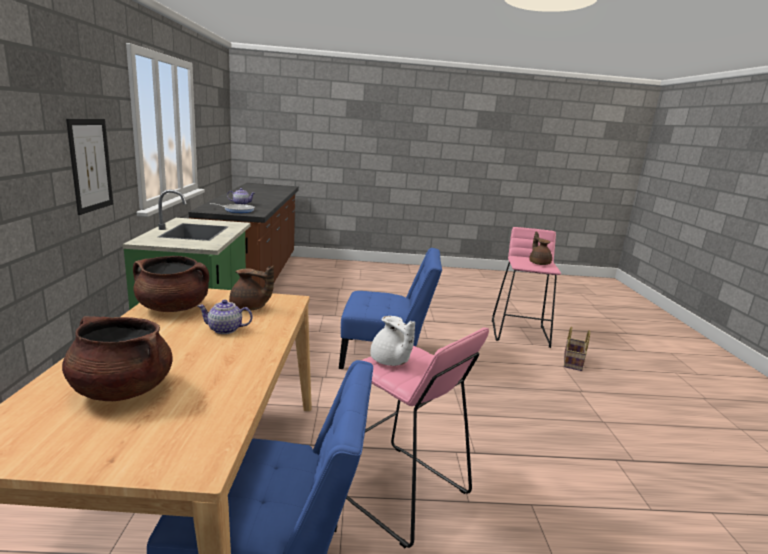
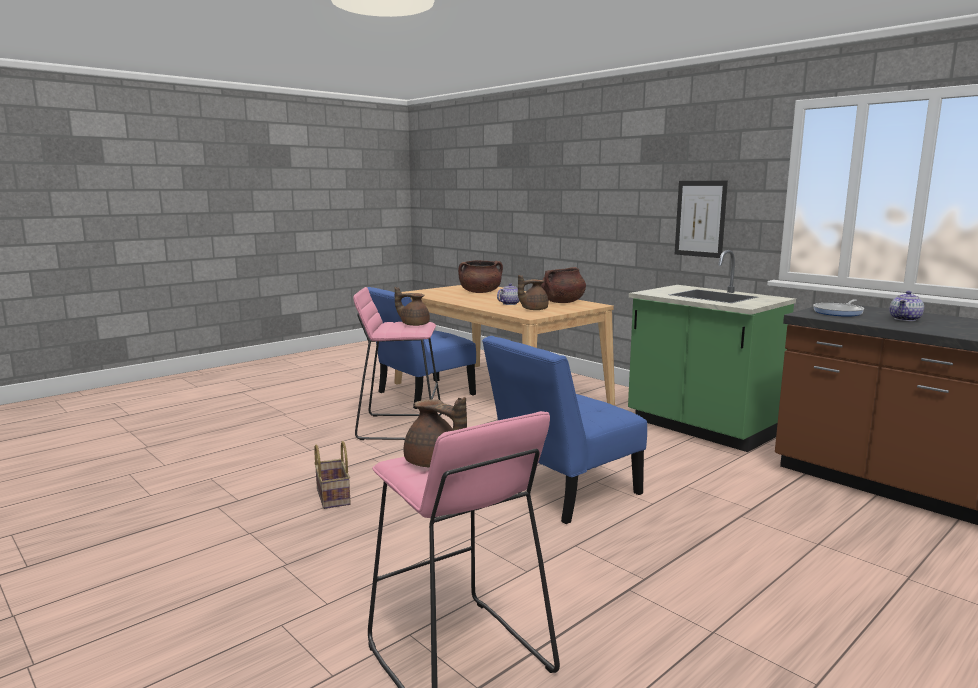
camera: 140 degrees right, 5 degrees down
white teapot [370,316,415,366] -> brown teapot [395,287,430,326]
basket [564,327,590,371] -> basket moved to [314,441,351,509]

